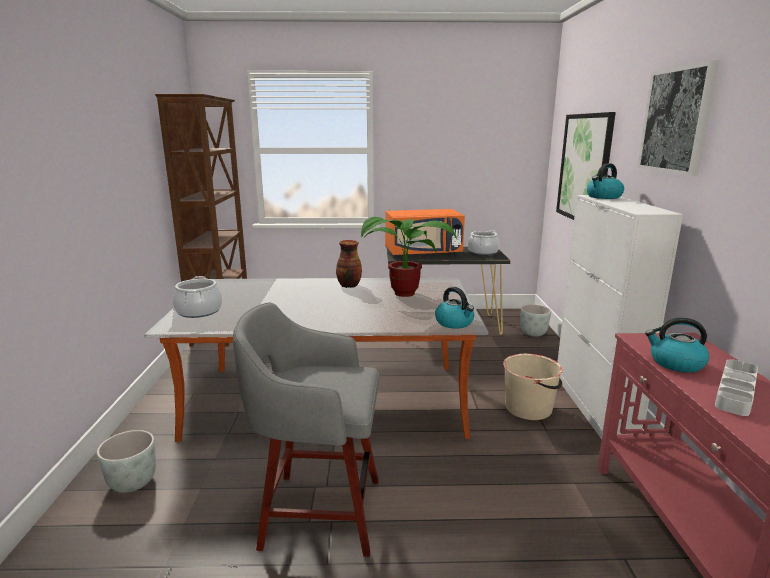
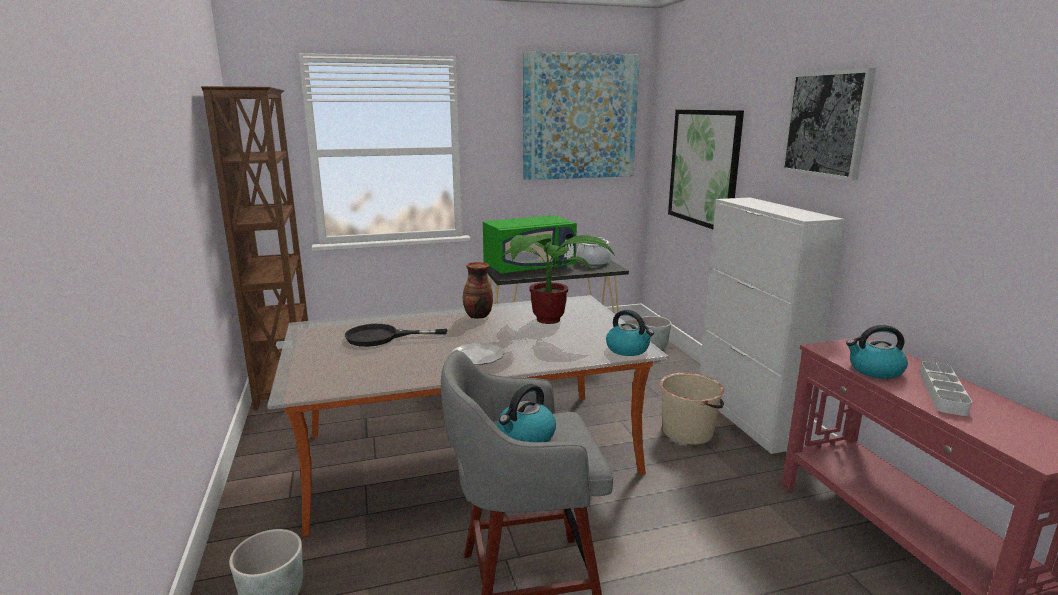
camera: 15 degrees left, 0 degrees up
cooking pot [173,276,222,318] -> none
orange microwave [385,209,465,257] -> green microwave [483,216,577,275]
kettle [587,163,624,199] -> kettle moved to [497,384,556,442]
none -> black frying pan [345,324,448,347]
none -> plate [451,343,504,365]
none -> picture [523,52,640,180]

